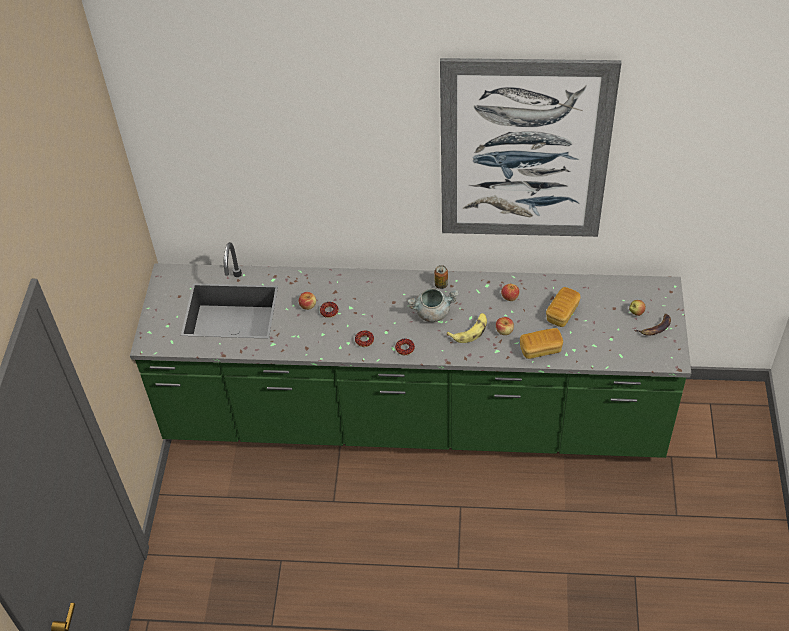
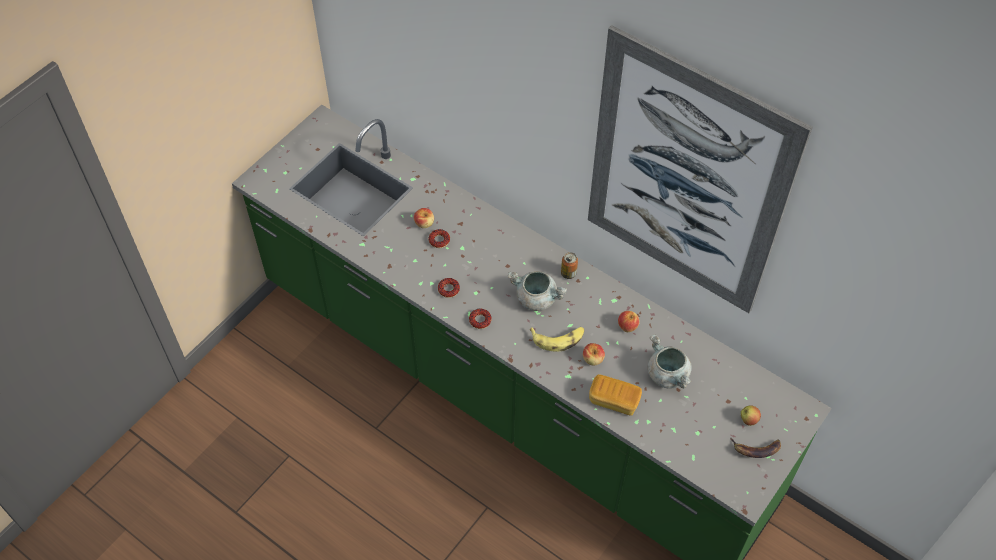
camera: 30 degrees right, 5 degrees up
bread [546,287,581,327] -> grey cooking pot [647,334,692,388]

